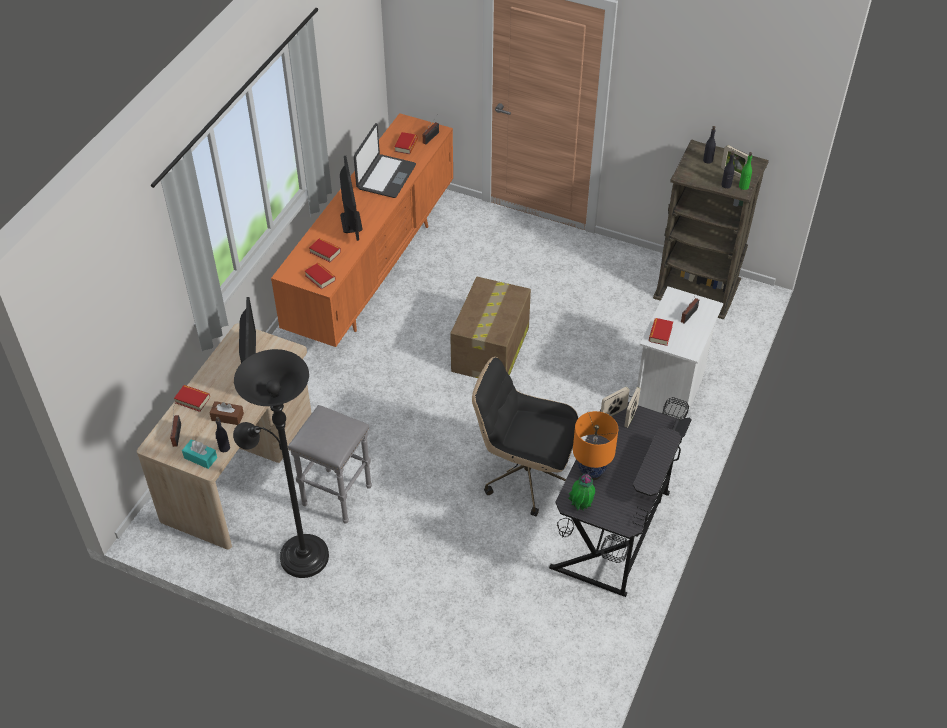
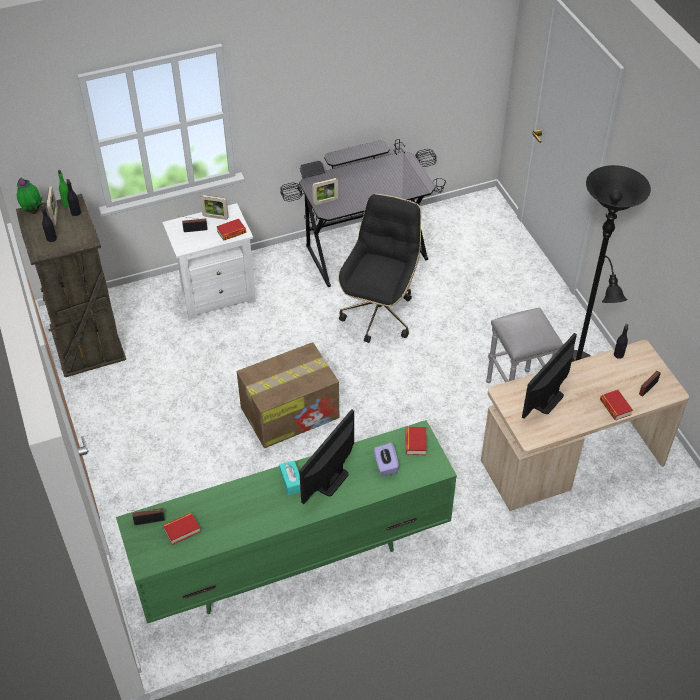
camera: 135 degrees left, 0 degrees up
turquoise tissue box [182,439,217,469] -> turquoise tissue box moved to [279,461,301,495]
brown tissue box [210,401,244,425] -> none
orange cabinet [271,113,453,347] -> green cabinet [116,420,457,624]
book [309,238,341,263] -> purple tissue box [374,443,399,476]
laptop [354,123,416,198] -> none
black office chair [472,357,578,516] -> black office chair turned 135 degrees counterclockwise [338,194,421,343]
potted plant [568,474,595,511] -> potted plant moved to [17,178,43,214]
orange table lamp [573,411,618,480] -> none
picture frame [601,387,630,416] -> picture frame moved to [200,195,229,220]

